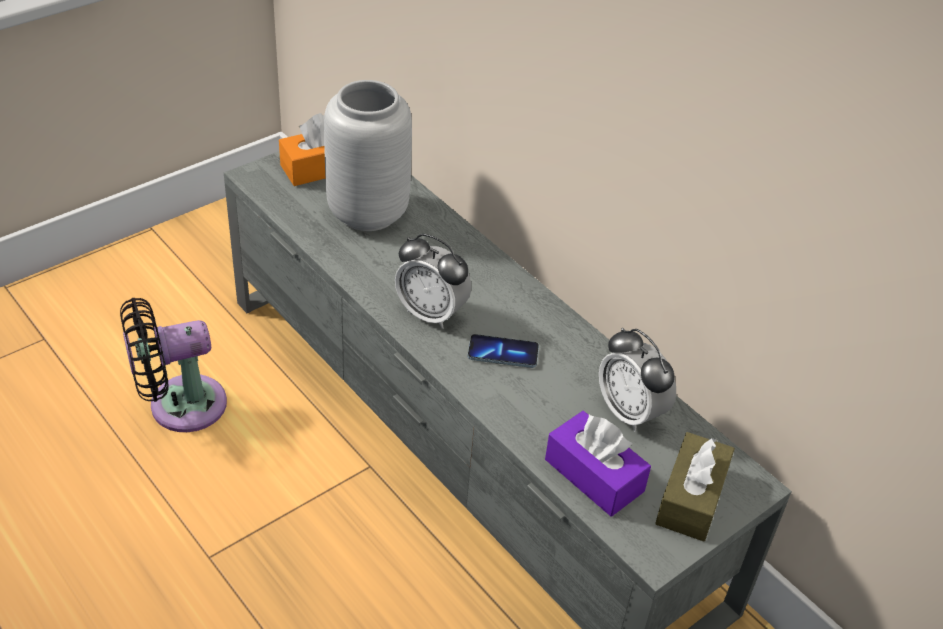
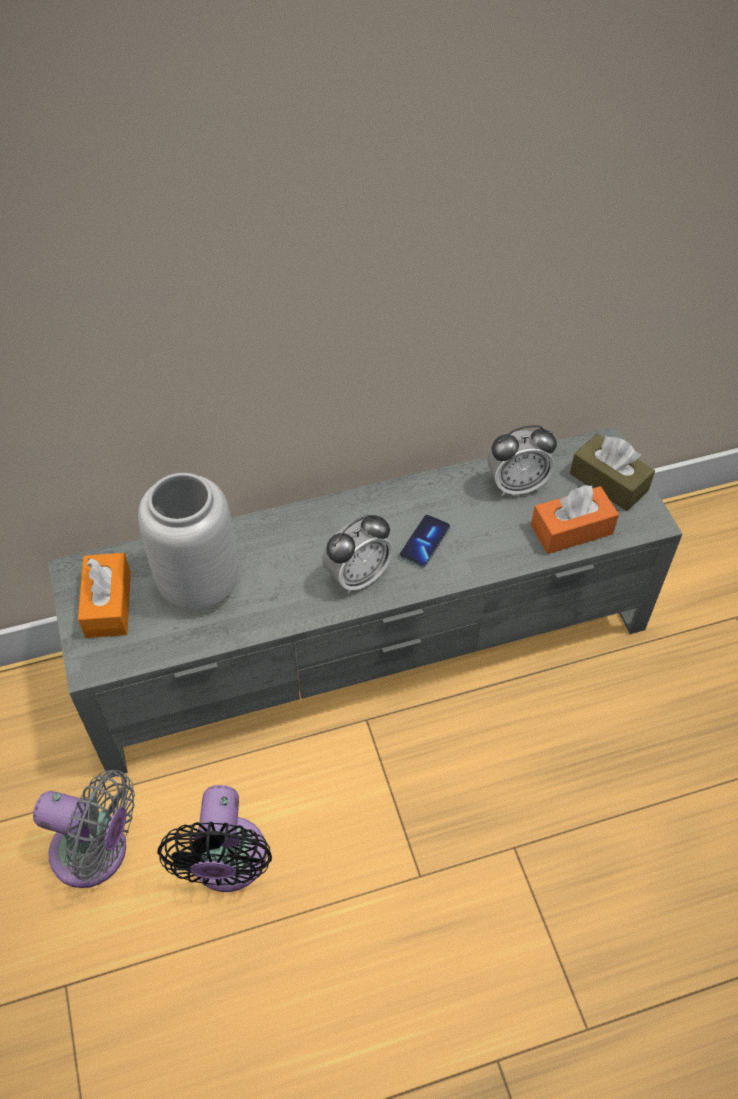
camera: 65 degrees left, 10 degrees up
purple tissue box [545,411,651,516] -> orange tissue box [531,485,619,554]
none -> grey fan [33,770,135,888]

